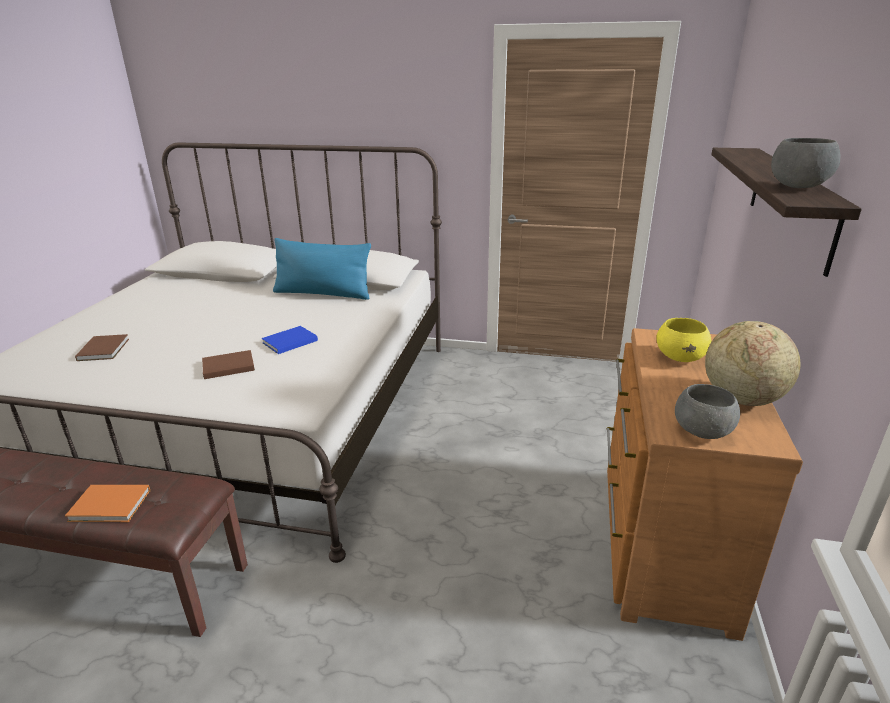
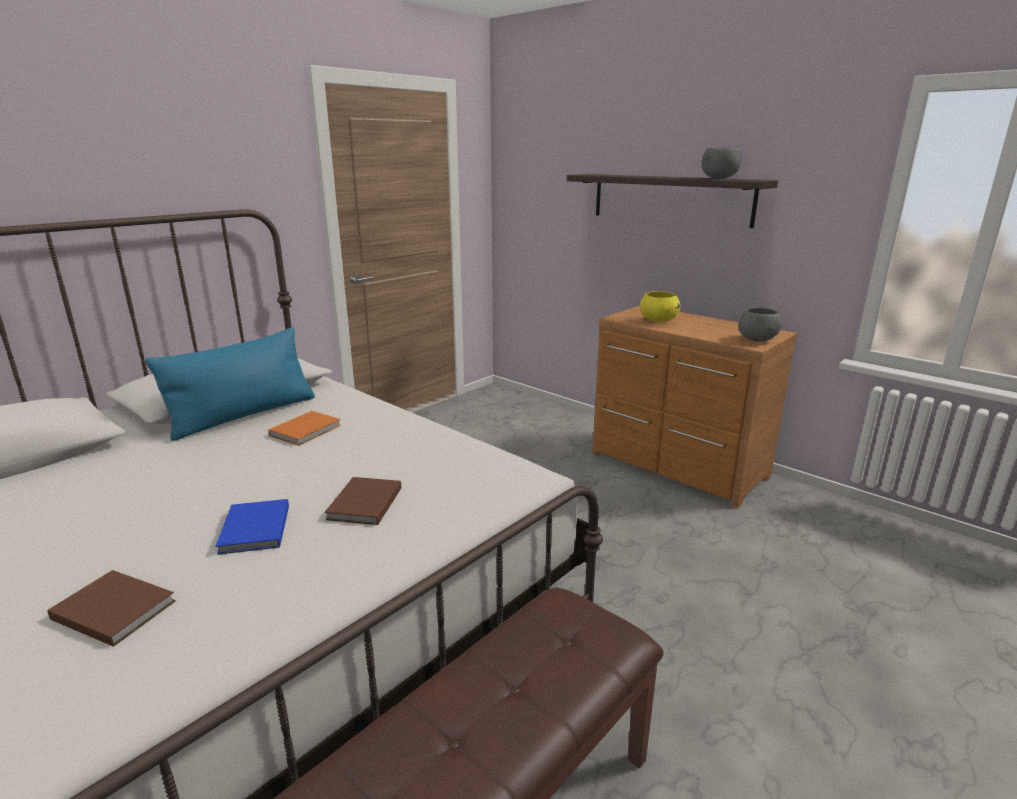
camera: 60 degrees left, 5 degrees down
orange book [65,485,151,522] -> orange book moved to [269,411,341,446]
blue book [262,326,318,354] -> blue book moved to [215,499,289,555]
globe [705,321,800,406] -> none

